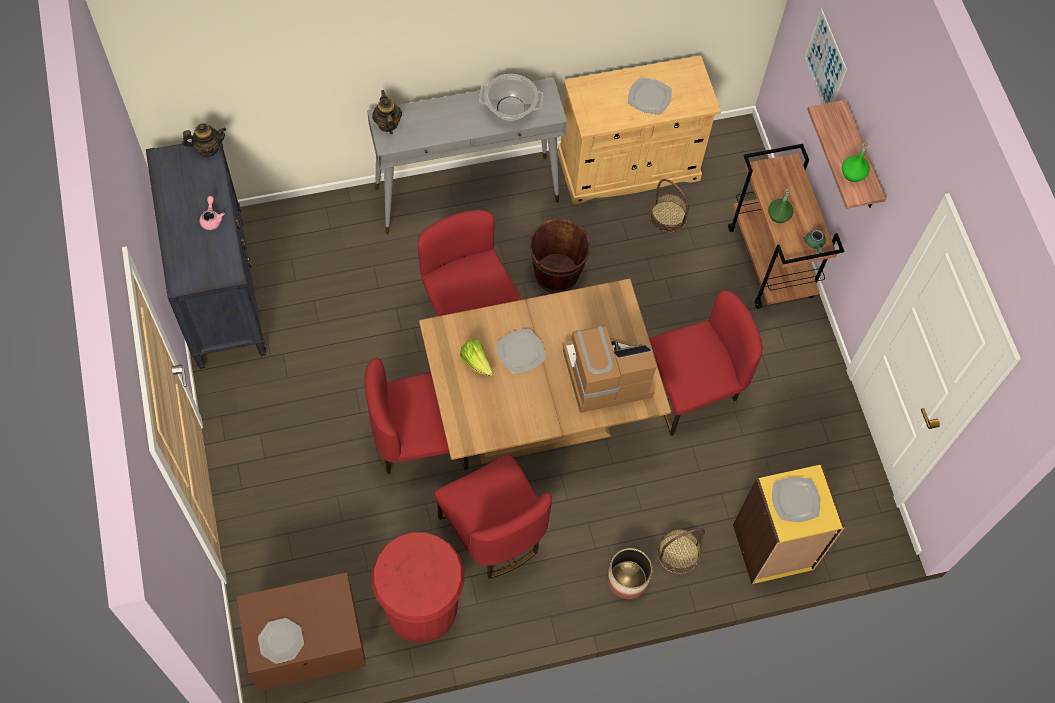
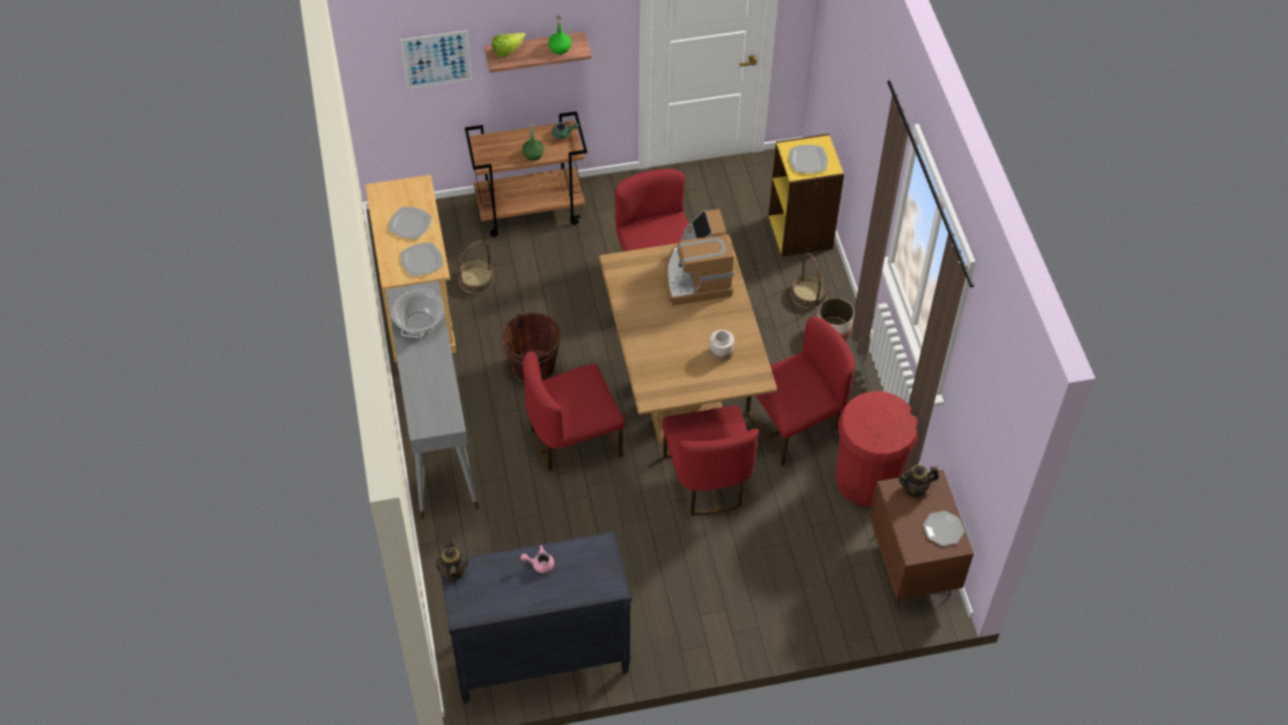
camera: 85 degrees left, 10 degrees down
teapot [372,90,402,134] -> teapot moved to [898,465,939,497]
lettuce [460,339,493,376] -> lettuce moved to [492,32,526,57]
plate [496,329,546,374] -> plate moved to [400,242,443,276]
none -> jar [709,330,734,362]

